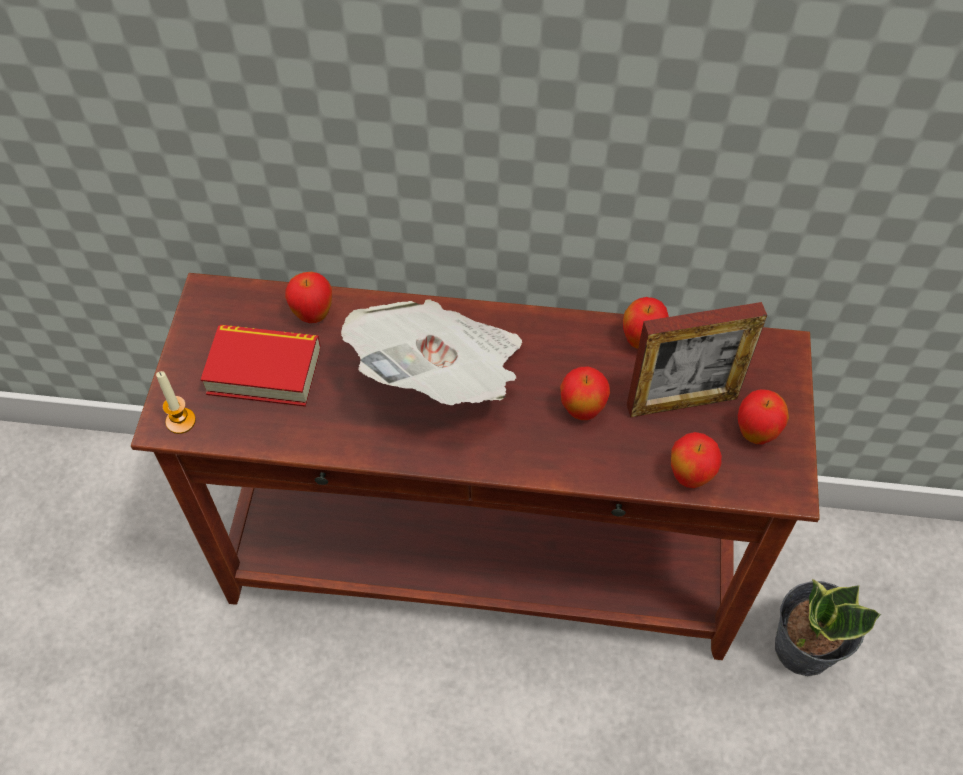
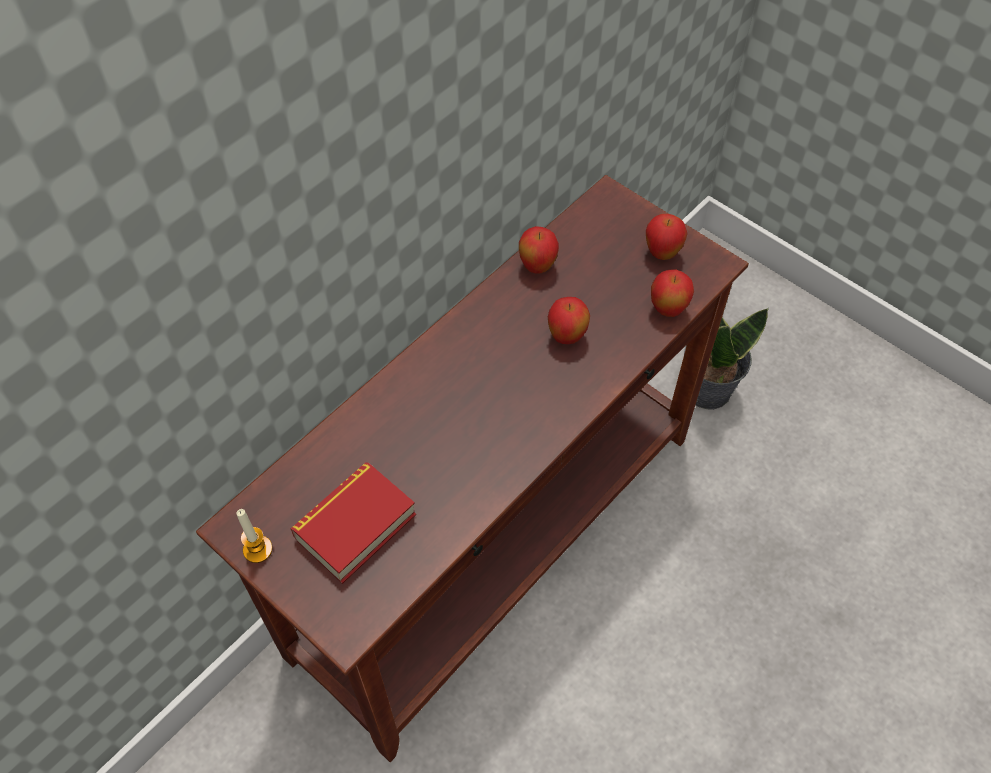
camera: 55 degrees left, 0 degrees up
candle [156,371,196,434] -> candle moved to [236,509,273,563]
apple [285,272,332,323] -> none
newspaper [341,299,522,405] -> none
picture frame [627,302,767,417] -> none

